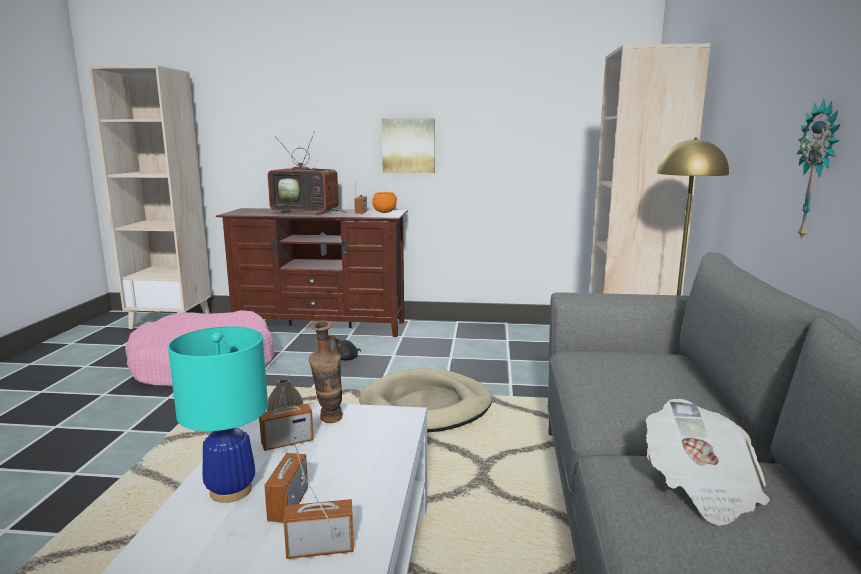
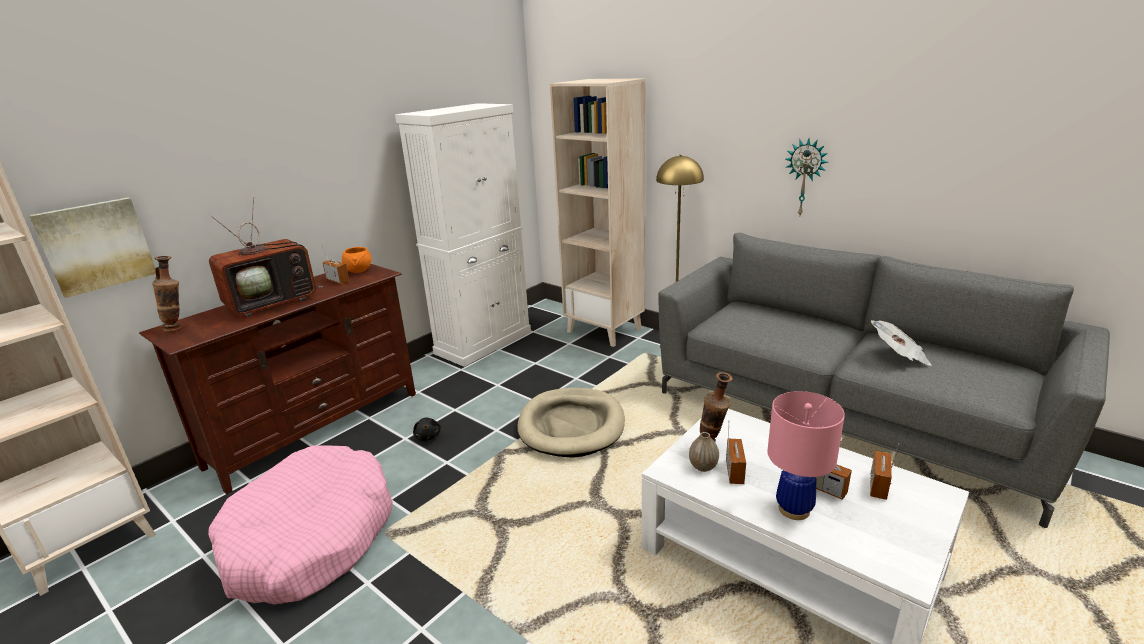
camera: 55 degrees left, 10 degrees up
turquoise table lamp [168,326,268,503] -> pink table lamp [767,391,845,520]
picture [382,118,435,173] -> picture moved to [29,197,156,298]
none -> vase [152,256,181,332]
none -> white cabinet [395,103,531,367]

